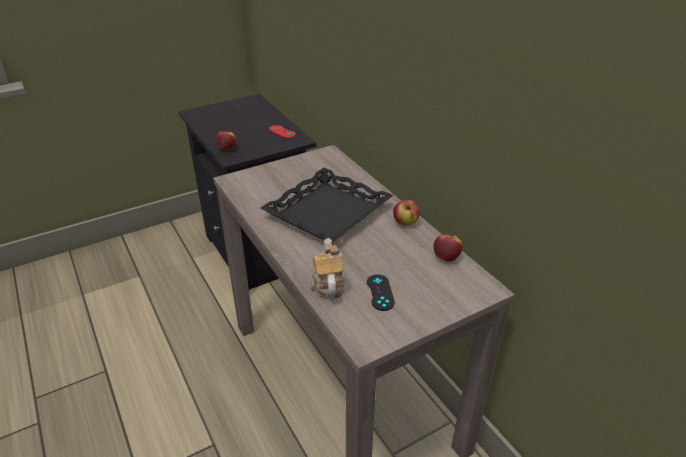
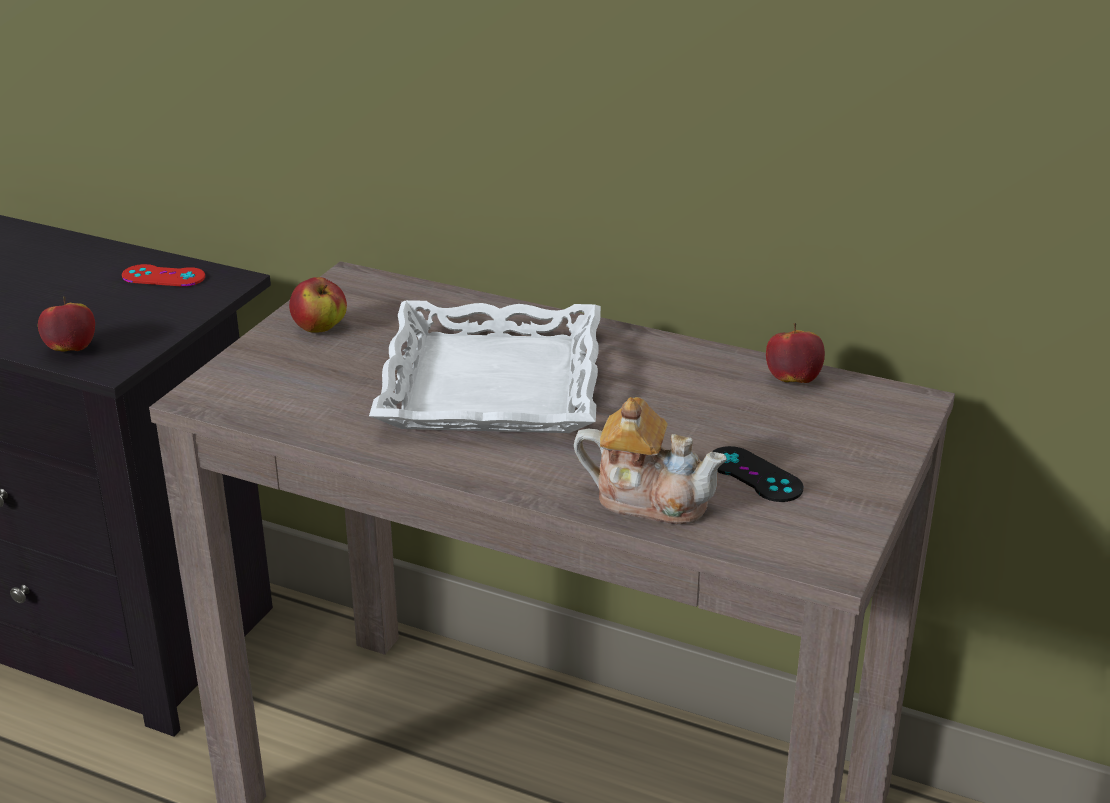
camera: 35 degrees left, 5 degrees down
black tray [261,168,393,243] -> white tray [369,300,601,433]
teapot [310,238,345,299] -> teapot turned 150 degrees clockwise [574,397,727,525]
apple [393,200,420,226] -> apple moved to [289,277,347,333]

